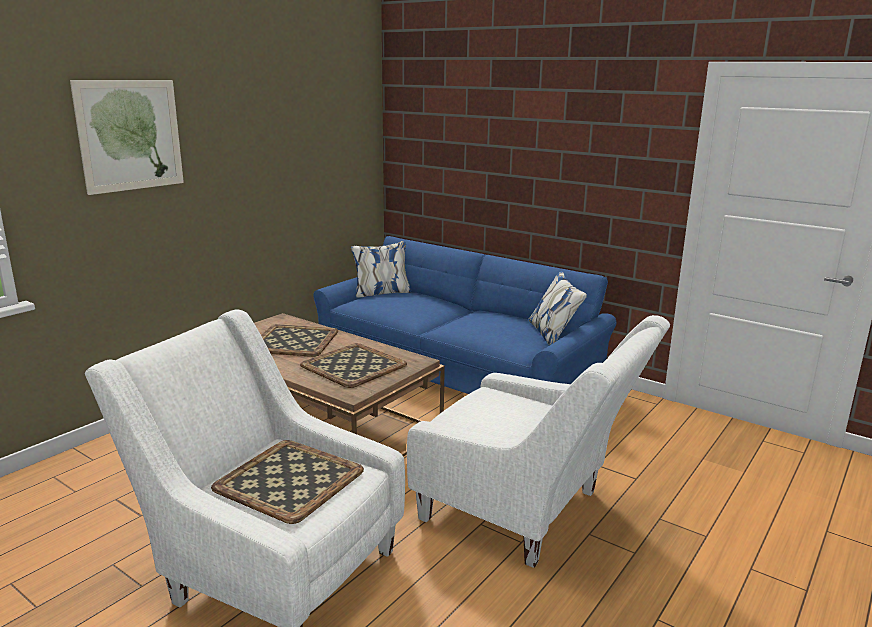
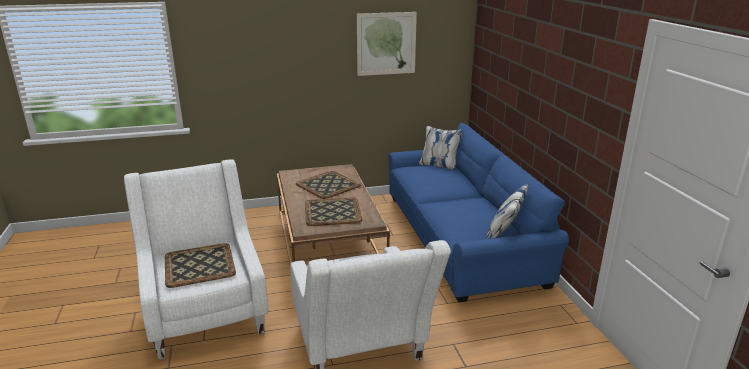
camera: 40 degrees right, 5 degrees up
picture [70,80,184,195] -> picture moved to [357,12,417,76]

